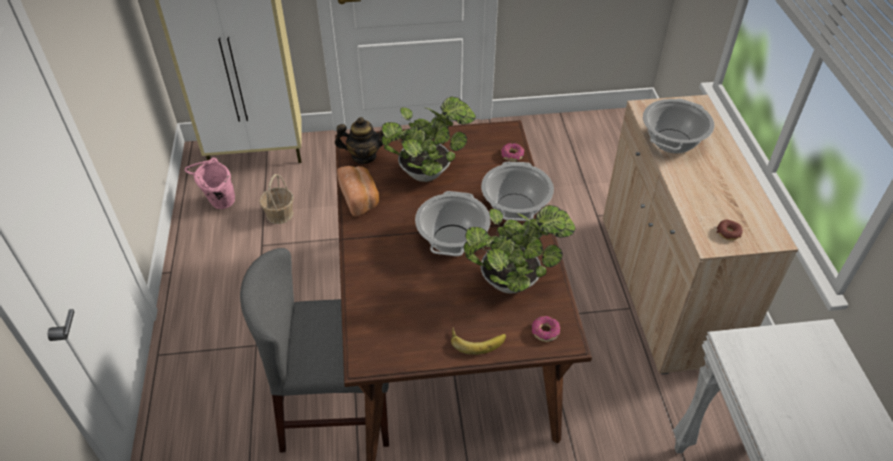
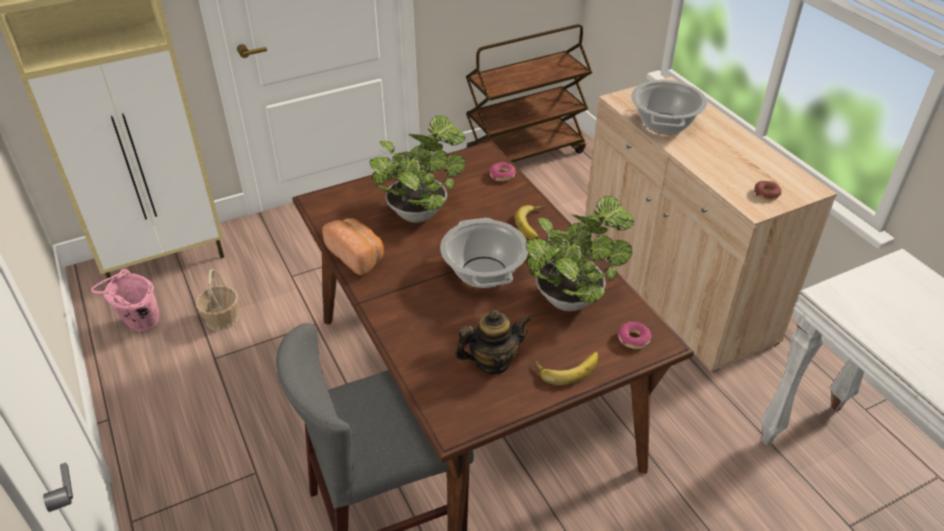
camera: 20 degrees left, 5 degrees down
teapot [335,117,384,164] -> teapot moved to [455,310,531,374]
cooking pot [481,162,554,221] -> banana [515,205,545,240]
none -> brown cart [466,24,592,162]

